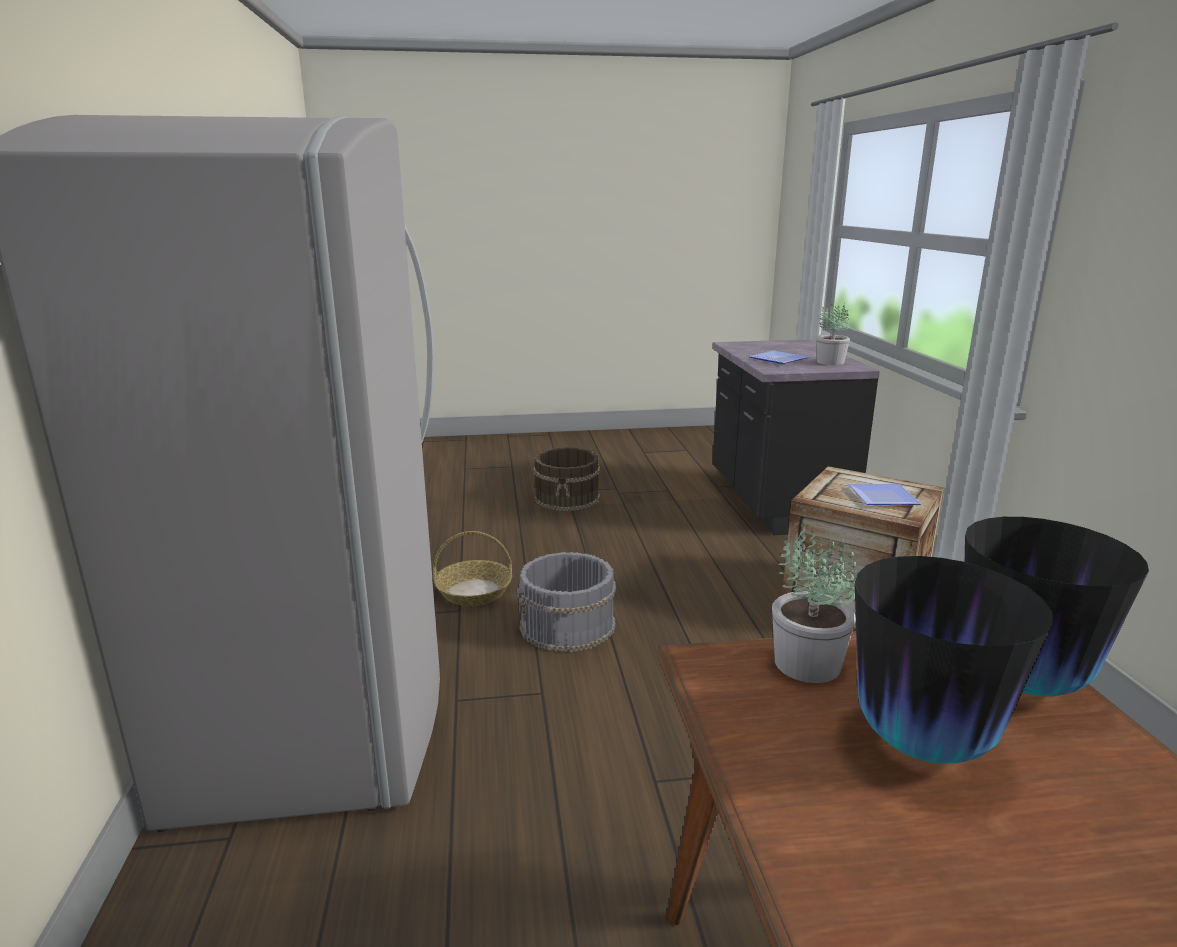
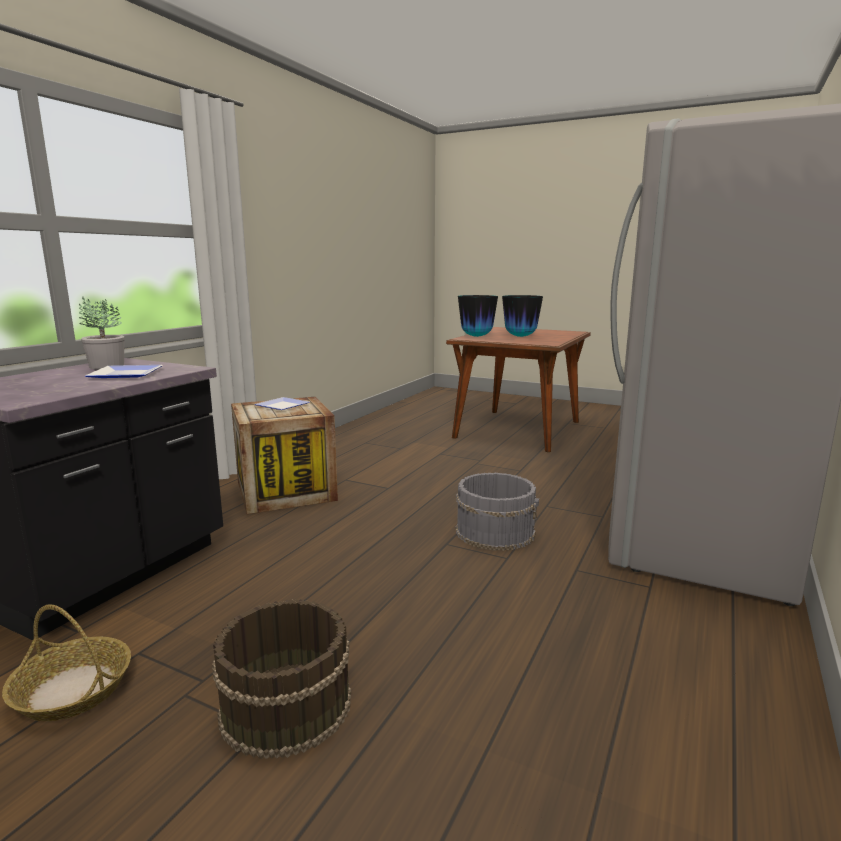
camera: 145 degrees left, 5 degrees down
basket [433,531,512,606] -> basket moved to [2,604,131,721]
potted plant [772,523,857,683] -> none

